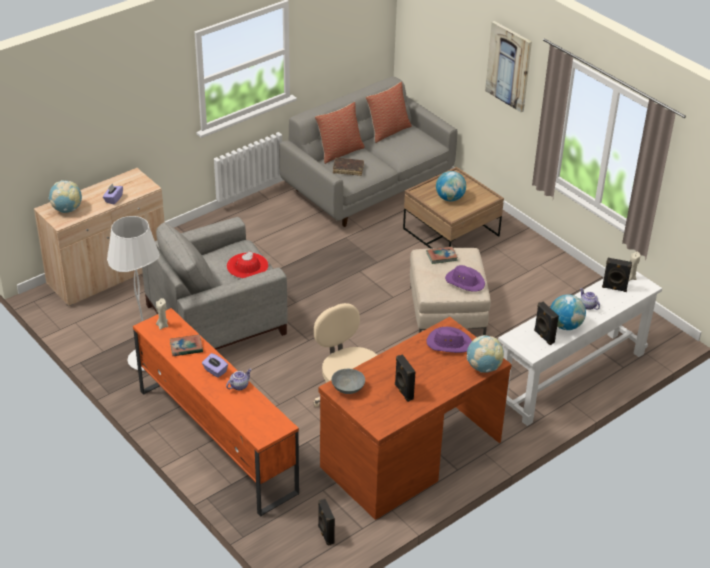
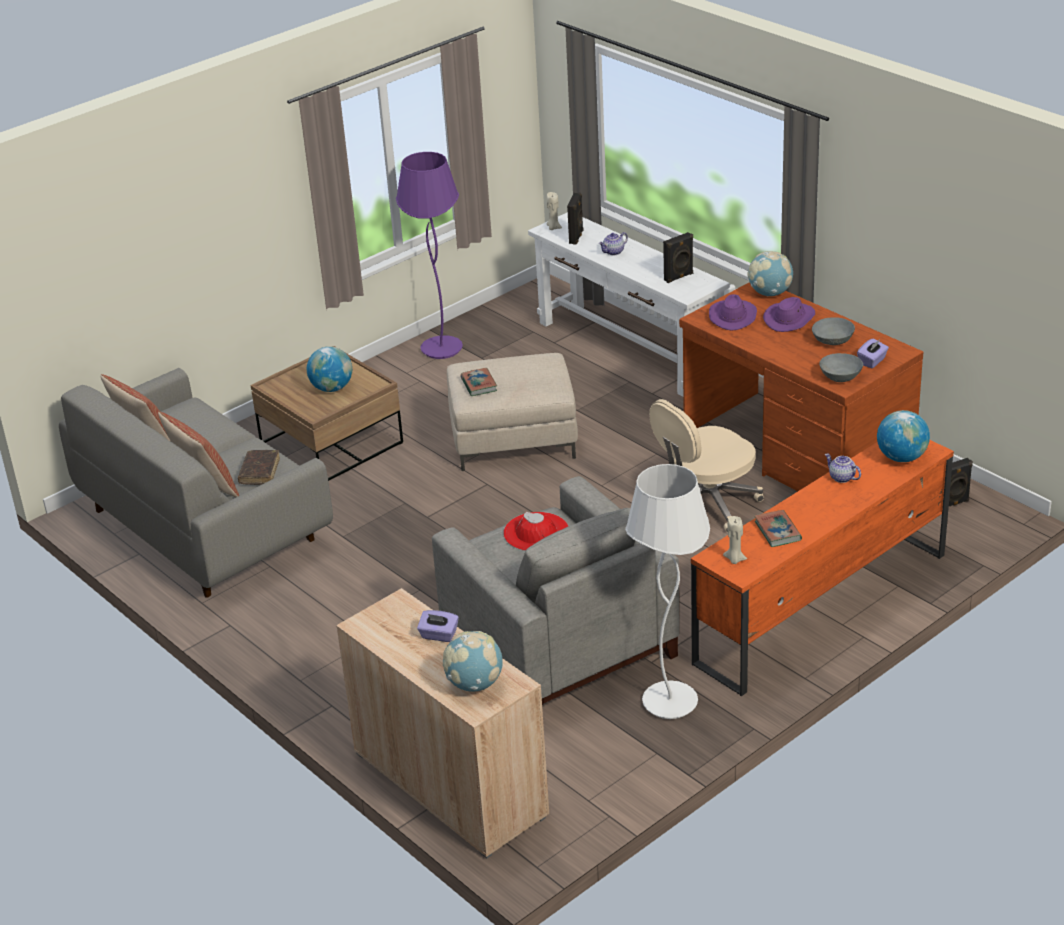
camera: 90 degrees left, 5 degrees down
purple tissue box [202,353,228,378] -> purple tissue box moved to [857,338,889,368]
black speaker [395,354,416,402] -> grey bowl [812,317,855,345]
purple hat [445,265,485,292] -> purple hat moved to [763,297,815,332]
picture [485,21,532,112] -> none
globe [550,294,586,330] -> globe moved to [877,410,930,462]
none -> purple floor lamp [396,152,463,359]

